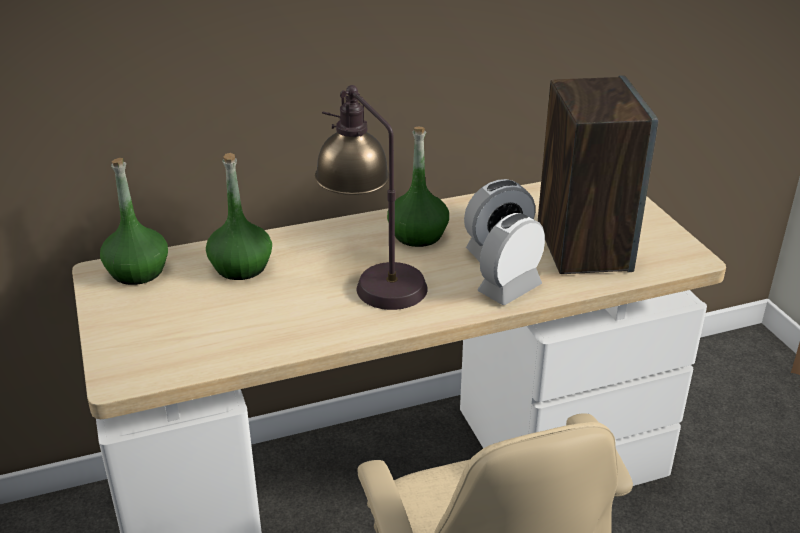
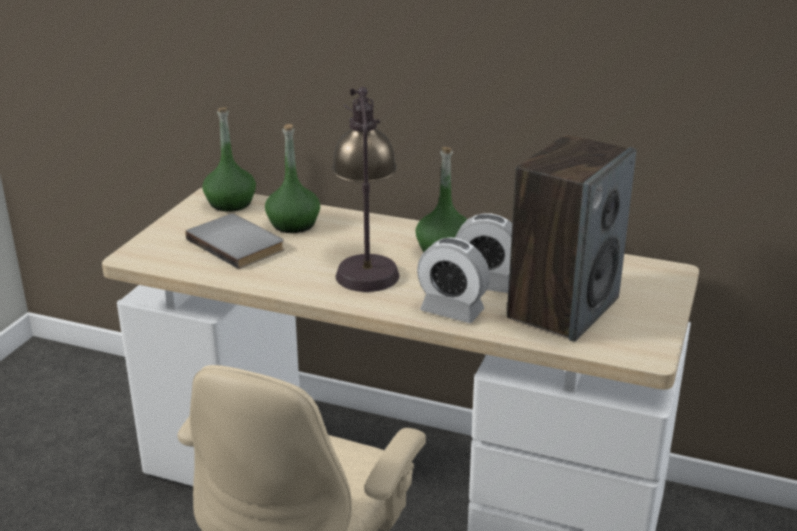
camera: 40 degrees right, 5 degrees down
alarm clock [478,213,545,305] -> alarm clock turned 150 degrees counterclockwise [417,237,490,323]
none -> grey book [186,214,284,269]

